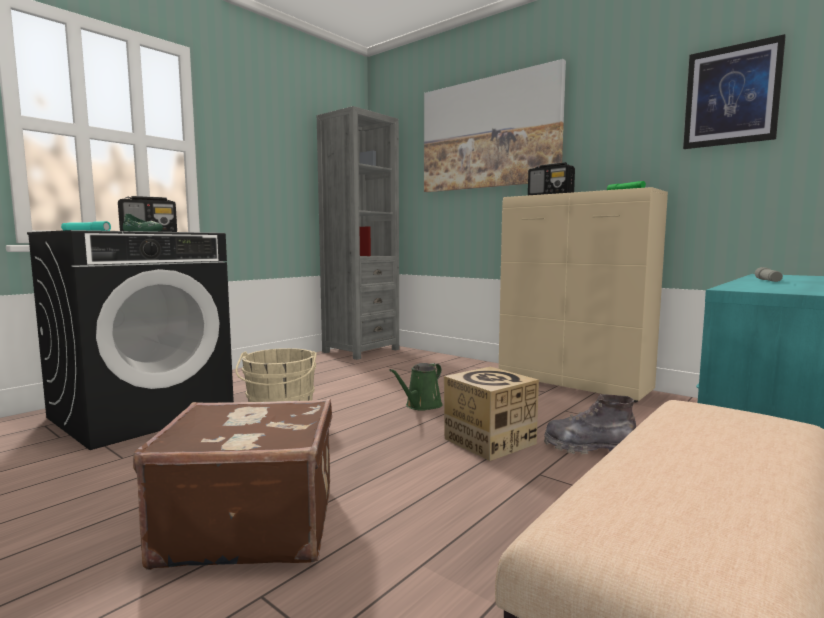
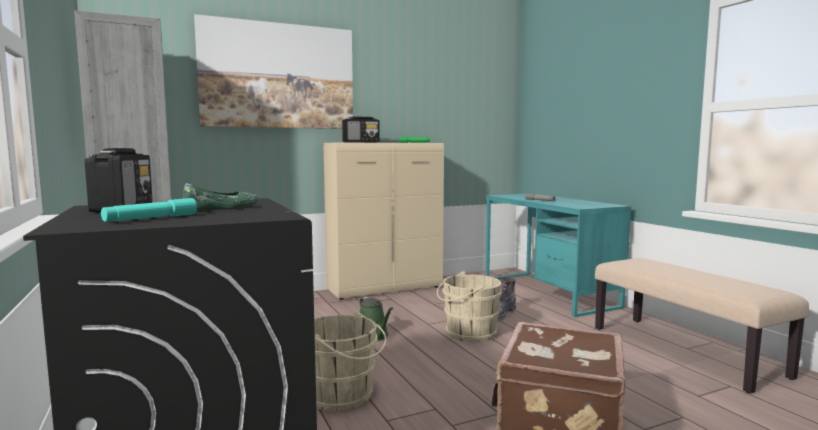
camera: 65 degrees left, 0 degrees up
cardboard box [444,367,539,461] -> beige bucket [437,271,502,342]
picture [683,34,786,149] -> none

